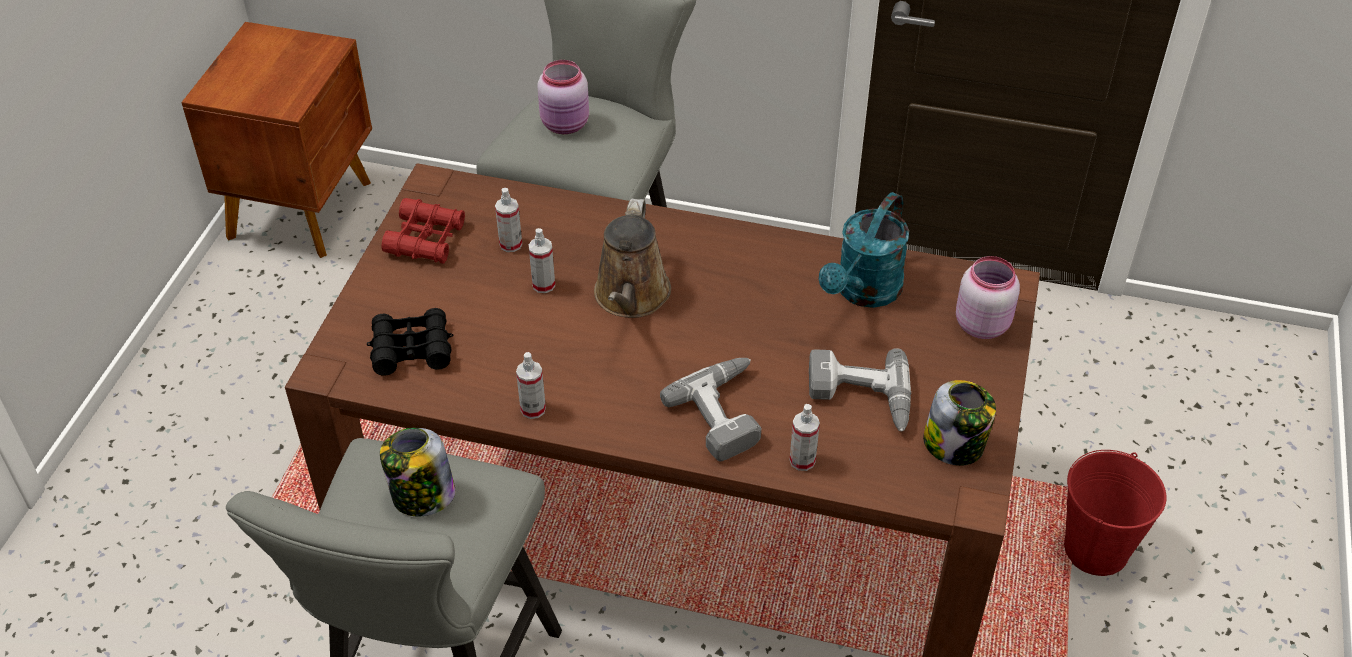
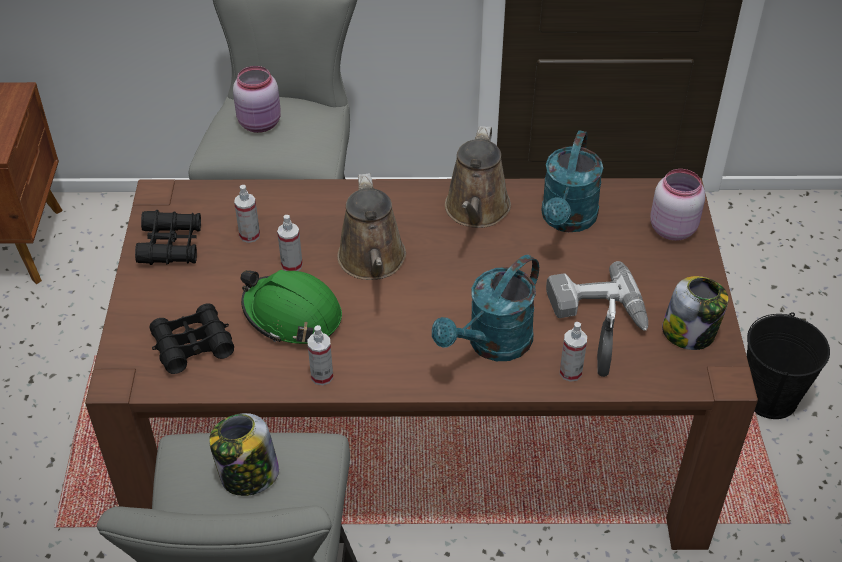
camera: 15 degrees left, 0 degrees up
red binoculars [382,198,465,264] -> black binoculars [135,210,201,265]
power drill [660,358,761,462] -> turquoise watering can [432,255,539,361]
red bucket [1064,450,1167,576] -> black bucket [747,312,830,419]
none -> green hard hat [241,270,342,344]
none -> brown watering can [445,126,511,228]
none -> grey spray bottle [597,299,616,377]

